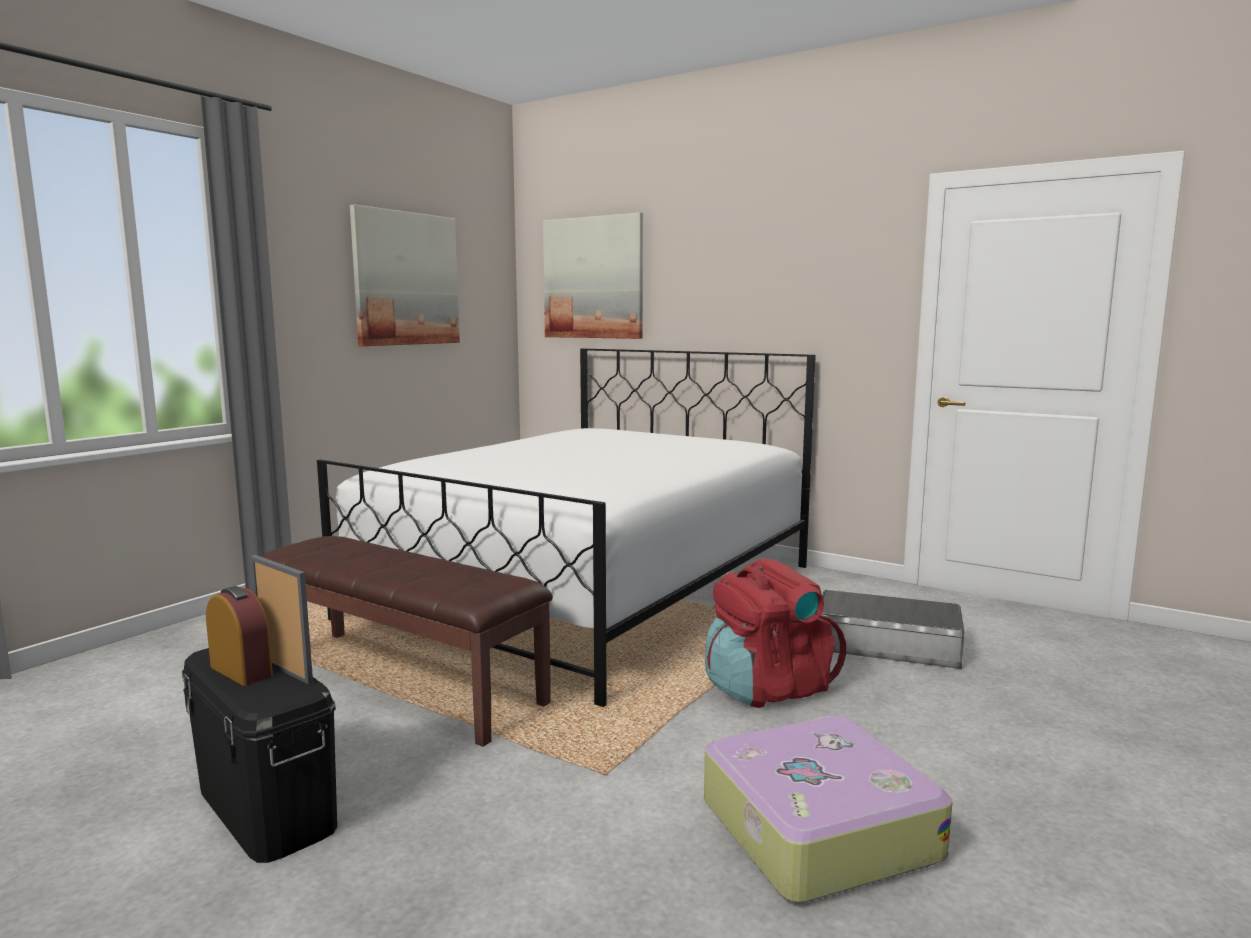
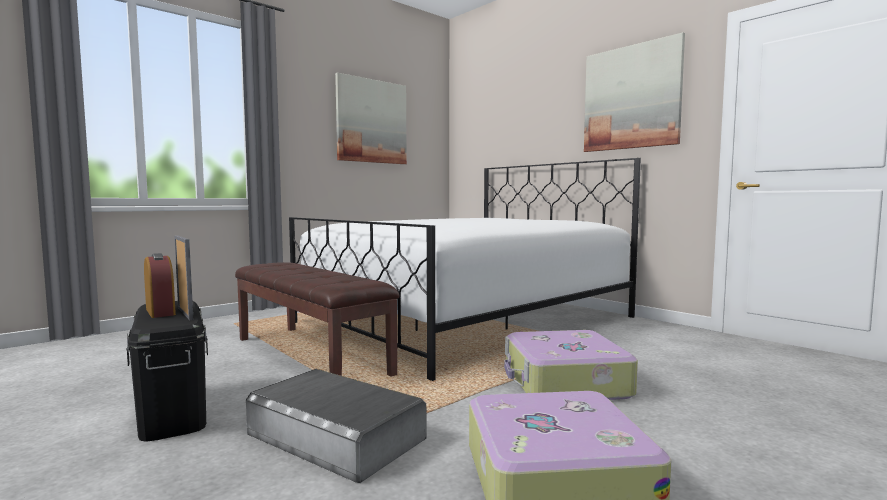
camera: 15 degrees right, 5 degrees down
picture [543,213,643,339] -> picture moved to [584,32,685,152]
red backpack [705,558,846,708] -> suitcase [504,330,638,400]
grey storage box [821,590,965,669] -> grey storage box moved to [246,369,426,483]

